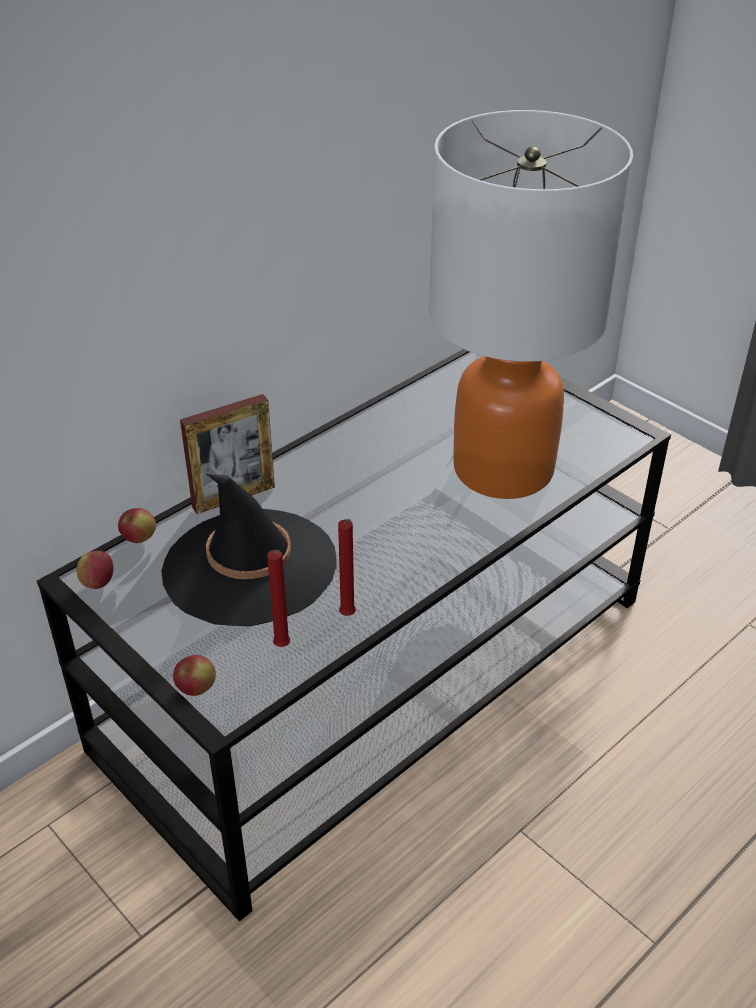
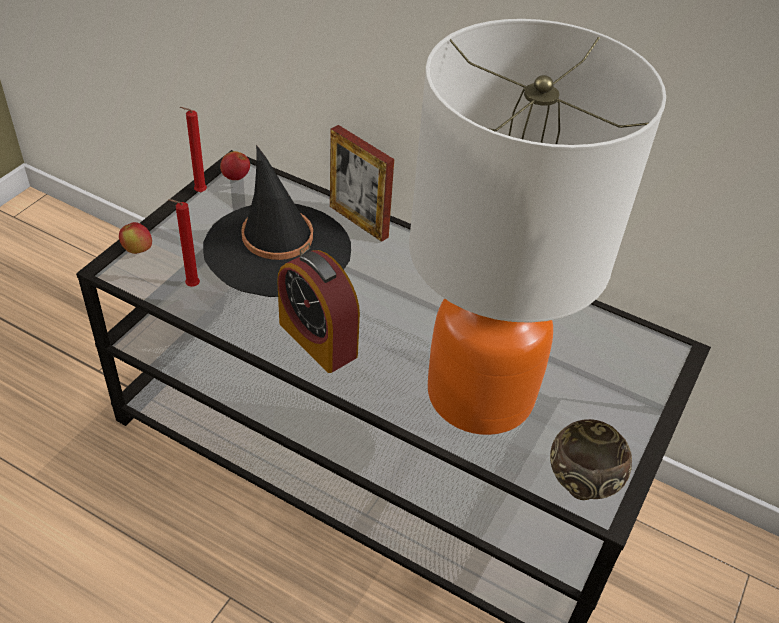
camera: 70 degrees right, 5 degrees up
apple [118,508,156,543] -> none
red candle [338,519,356,616] -> red candle moved to [180,107,207,192]
none -> alarm clock [277,250,360,373]
none -> brown bowl [550,419,632,500]

